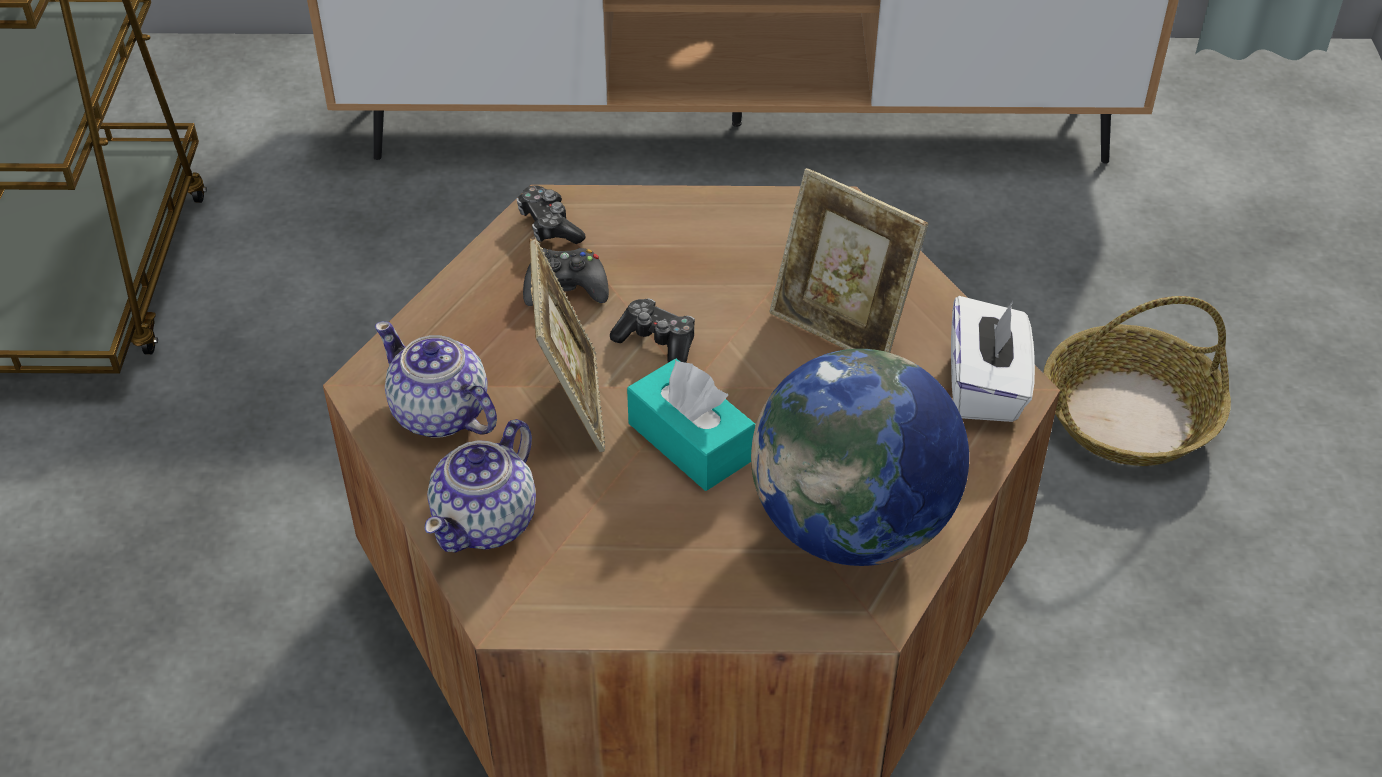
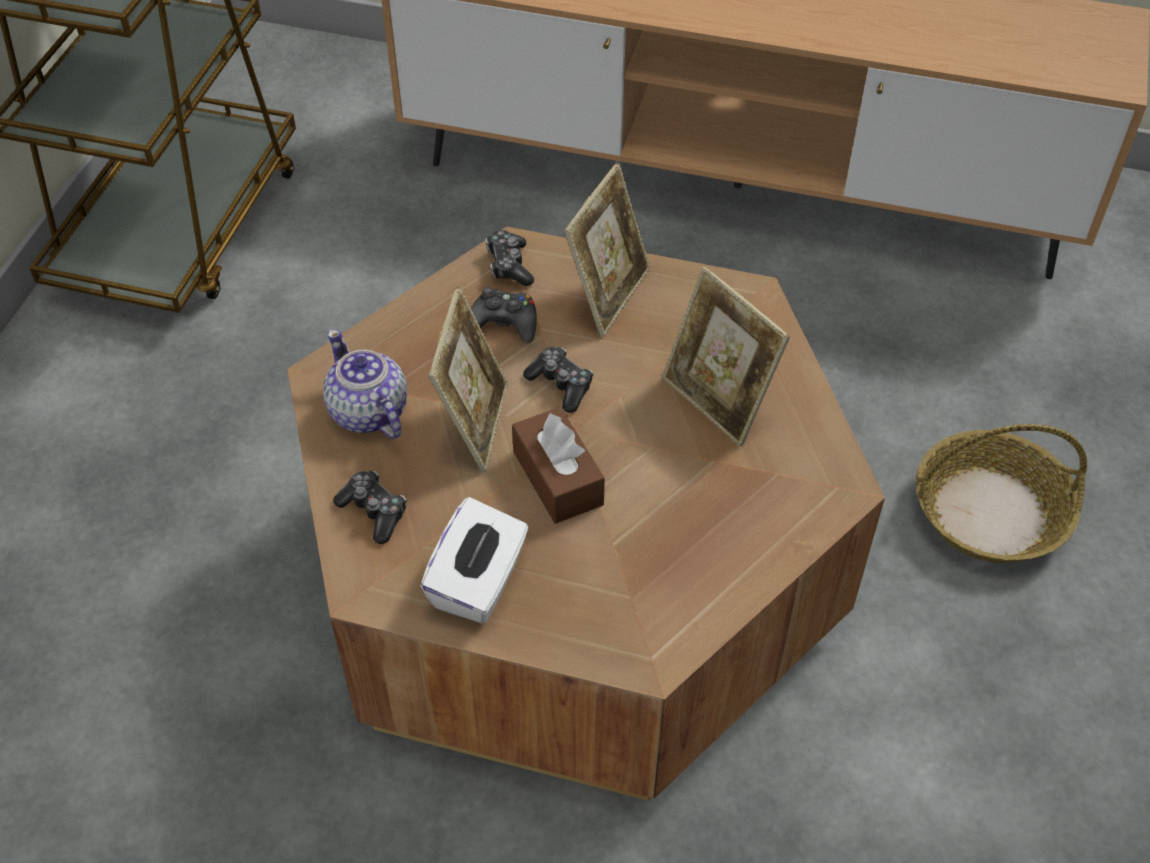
camera: 15 degrees right, 5 degrees up
teapot [425,419,536,552] -> game controller [333,471,406,544]
turquoise tissue box [627,359,755,491] -> brown tissue box [512,407,605,524]
globe [751,349,969,566] -> none
white tissue box [951,296,1035,422] -> white tissue box moved to [421,497,529,624]
none -> picture frame [564,163,650,337]

